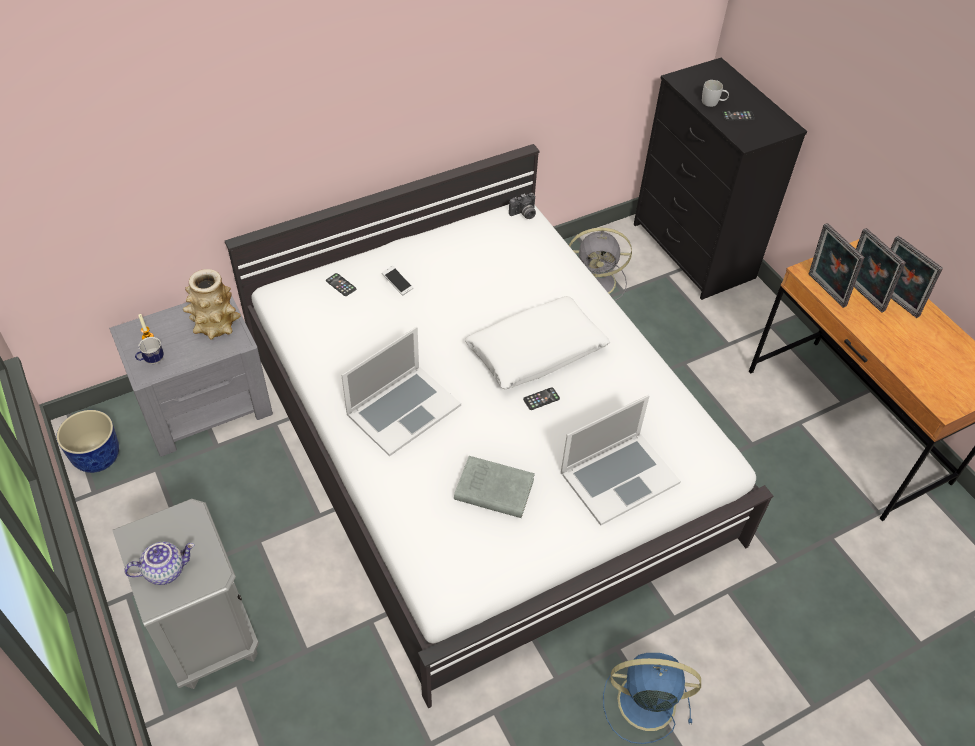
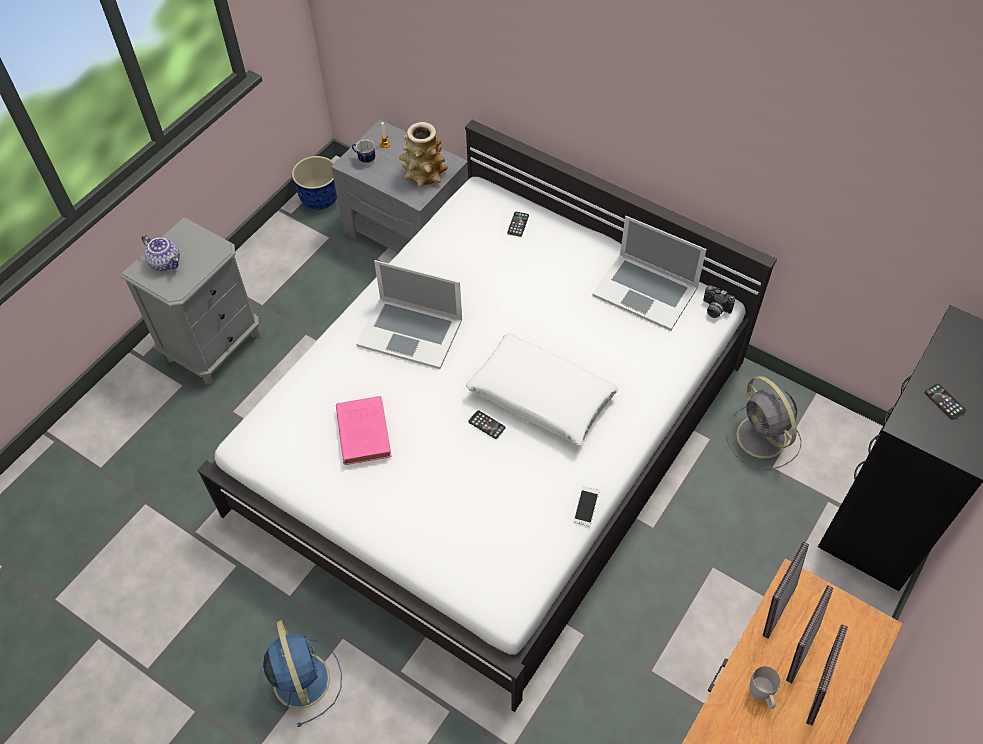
camera: 65 degrees right, 5 degrees up
phone [382,265,413,296] -> phone moved to [573,486,599,527]
grey book [454,456,535,518] -> pink book [336,396,392,465]
laptop [561,395,681,526] -> laptop moved to [592,216,707,331]
white mug [702,80,729,107] -> white mug moved to [750,666,781,709]

